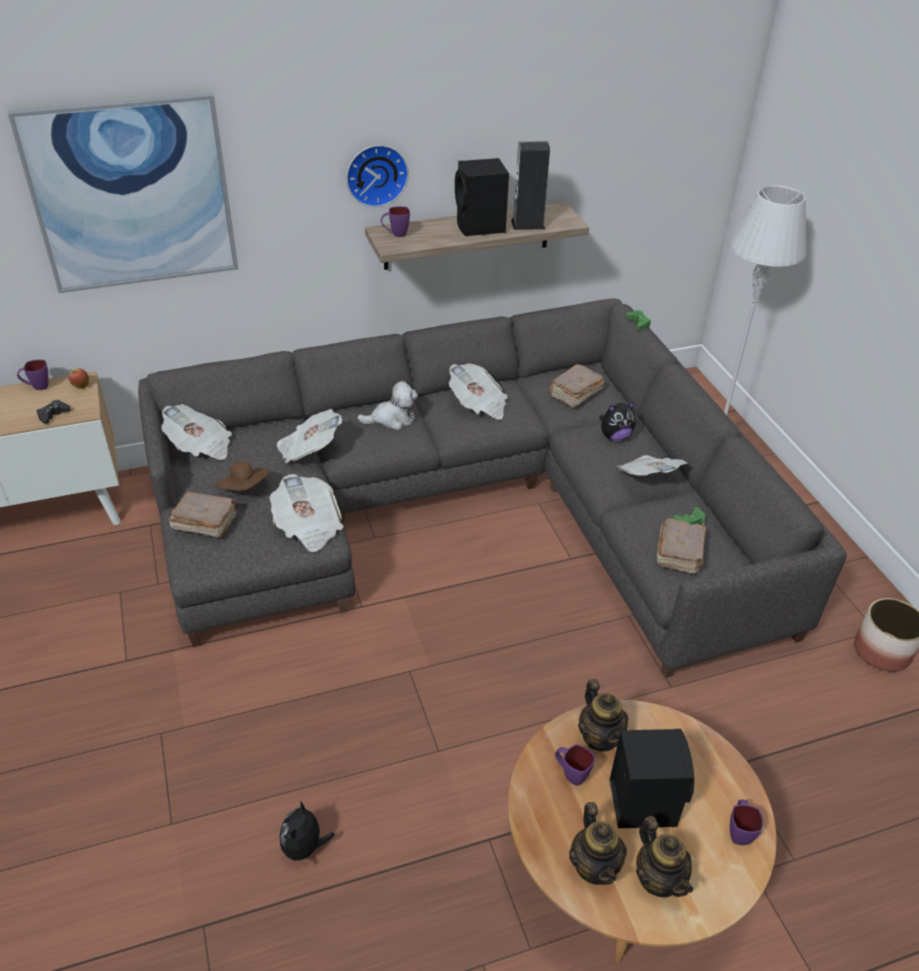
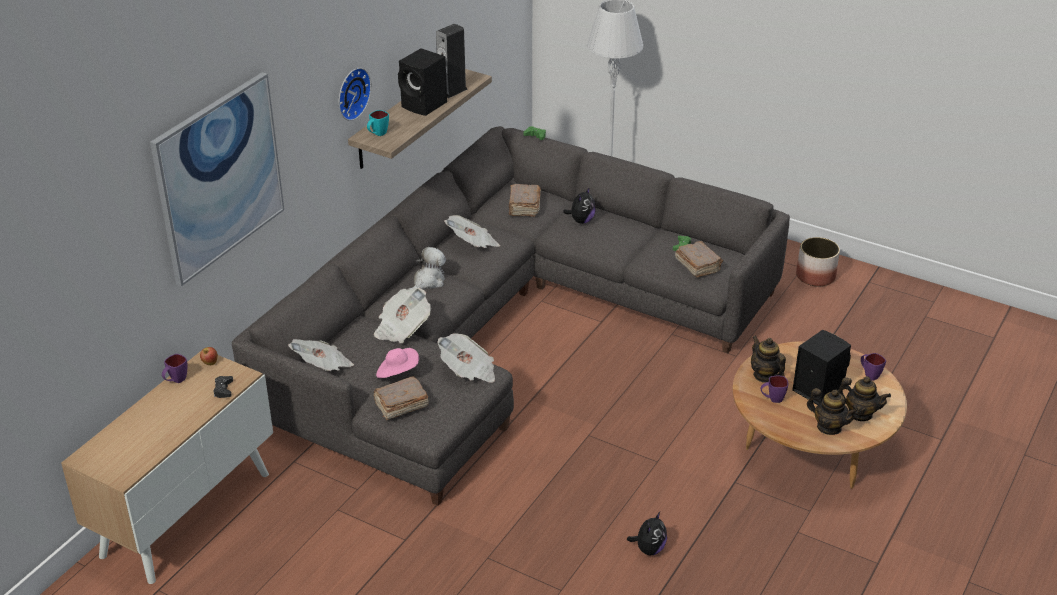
camera: 40 degrees left, 5 degrees down
brown hat [215,461,270,491] -> pink hat [376,348,419,378]
plush toy [279,800,335,866] -> plush toy turned 120 degrees counterclockwise [627,512,667,556]
purple mug [381,206,410,237] -> turquoise mug [367,110,389,136]
teapot [578,679,628,752] -> teapot turned 150 degrees counterclockwise [751,335,786,383]
newspaper [616,455,687,476] -> none

